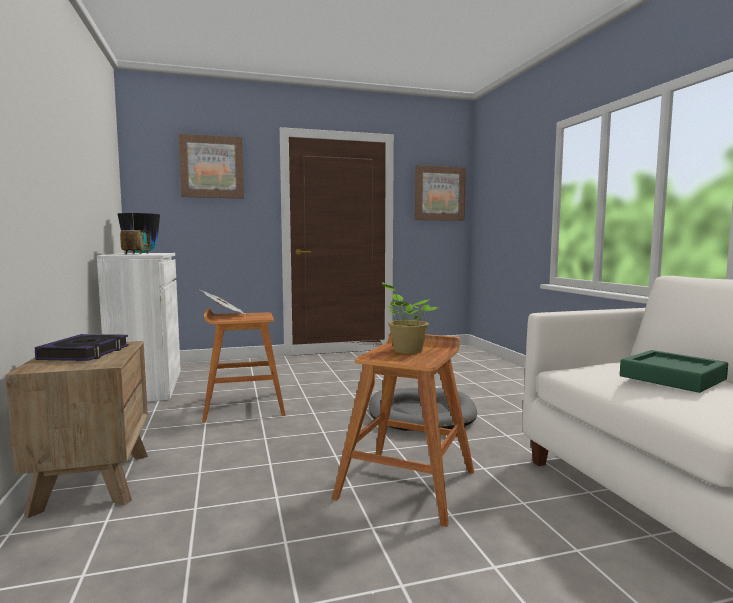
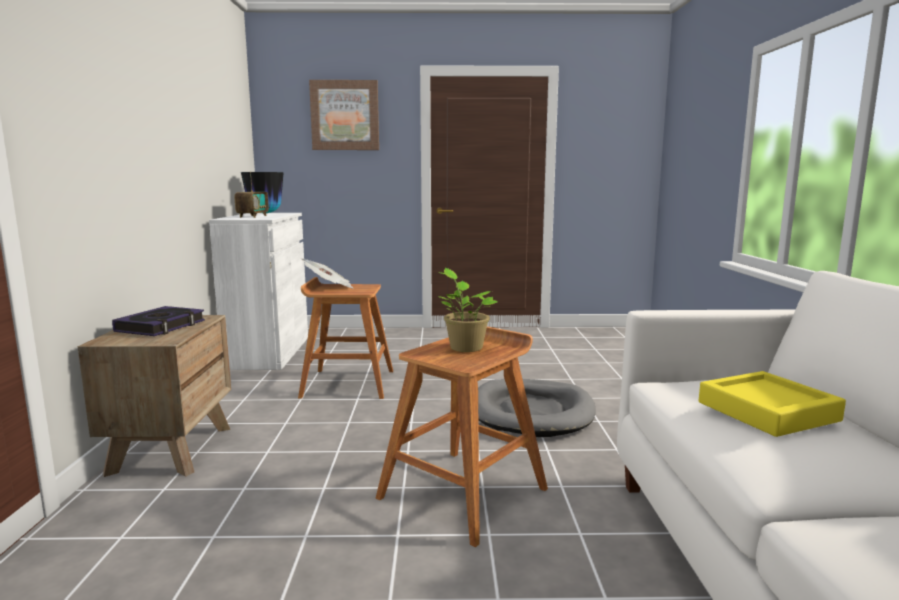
camera: 15 degrees right, 5 degrees up
picture [415,165,466,221] -> none
green tray [620,350,728,393] -> yellow tray [699,371,846,437]

